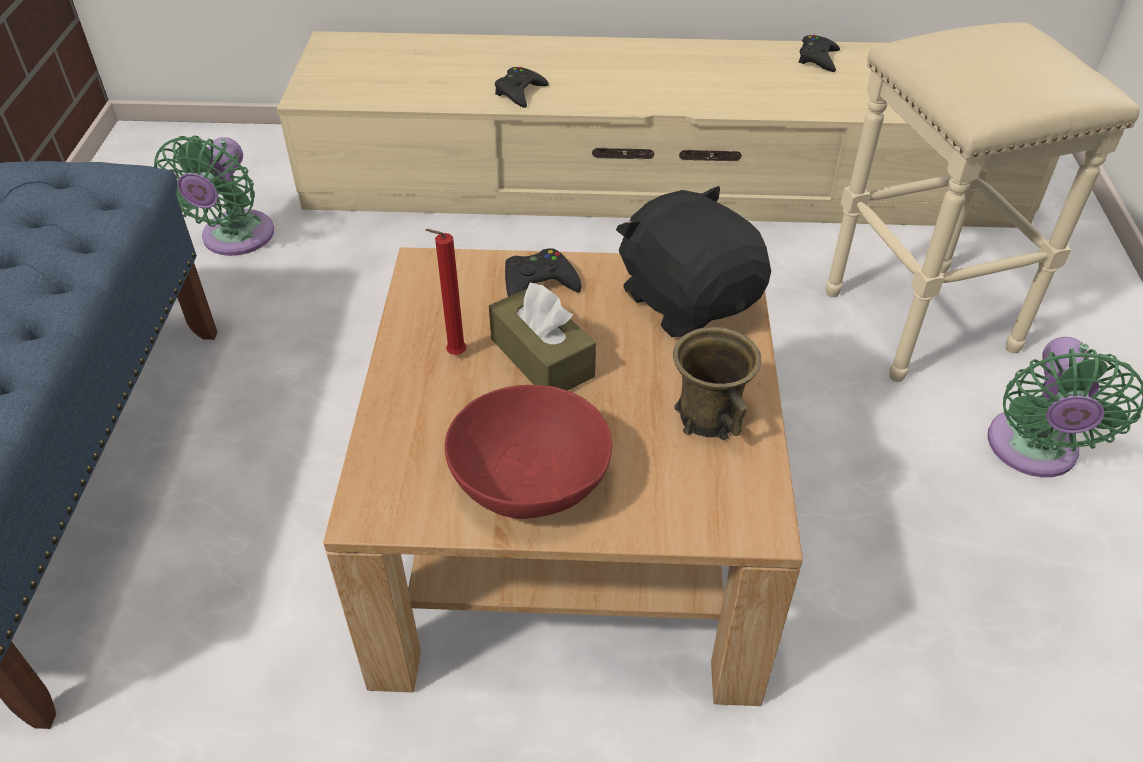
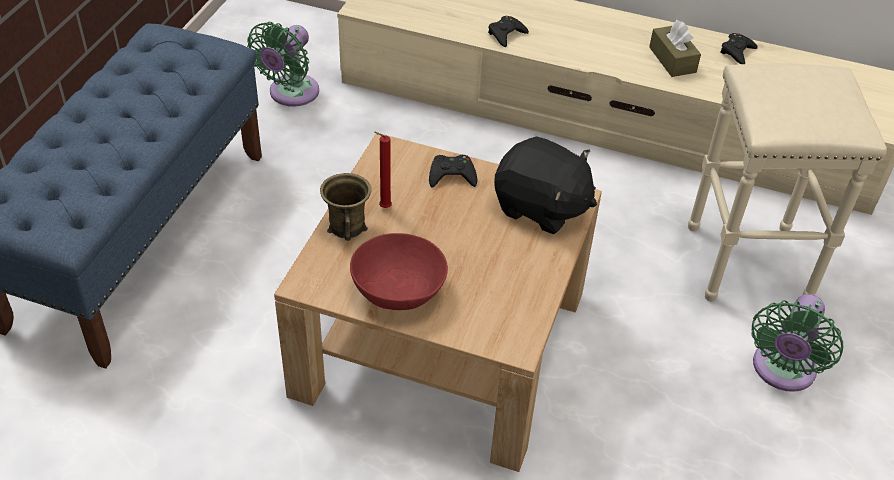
camera: 15 degrees right, 0 degrees up
brown tissue box [489,282,596,391] -> brown tissue box moved to [649,20,701,77]
black plush toy [616,185,771,337] -> black plush toy turned 135 degrees clockwise [494,136,597,234]
brown mug [673,327,761,440] -> brown mug moved to [320,173,371,241]

